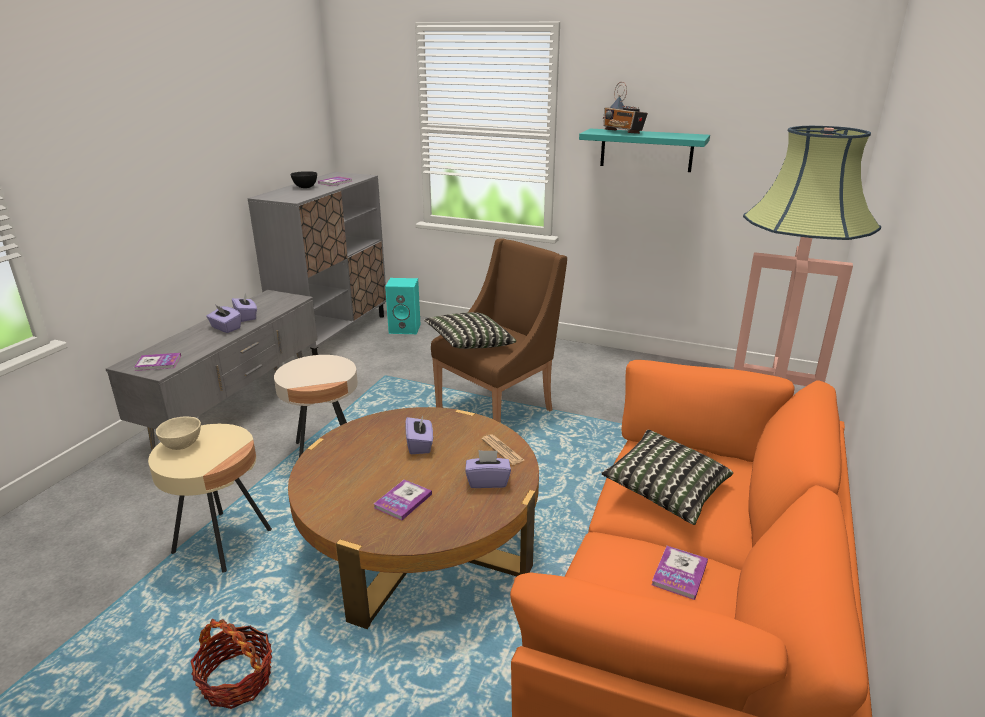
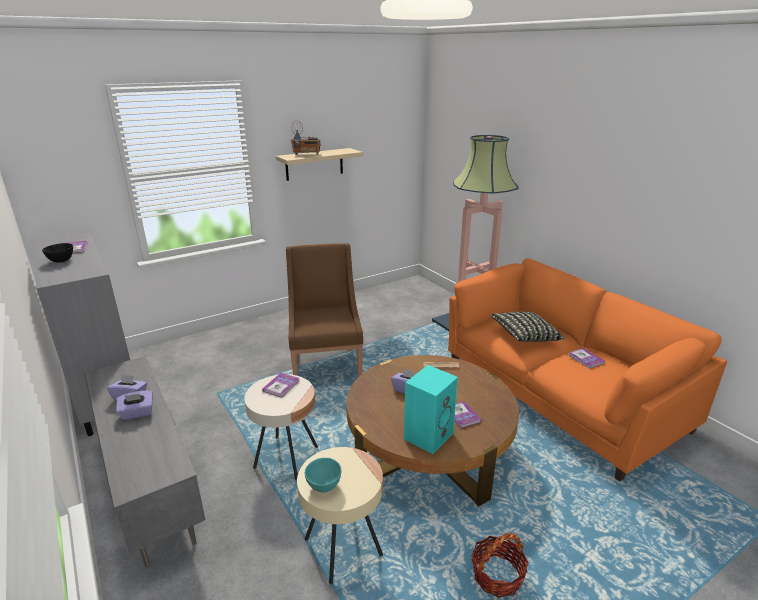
camera: 55 degrees left, 0 degrees up
book [134,353,181,371] -> book moved to [262,373,299,397]
beige bowl [156,417,201,450] -> turquoise bowl [305,458,342,492]
turquoise speaker [385,278,421,334] -> turquoise speaker moved to [404,365,458,454]
pillow [424,312,516,349] -> none
purple tissue box [465,450,511,488] -> none
turquoise shelf [579,128,710,172] -> beige shelf [276,148,363,181]

